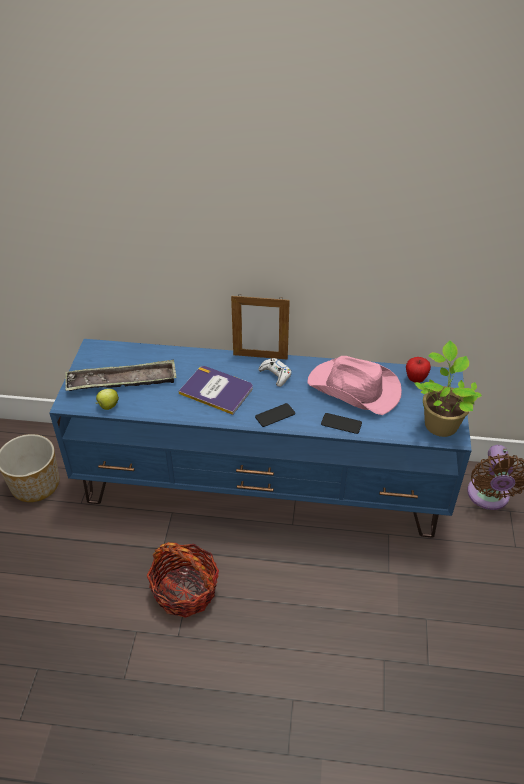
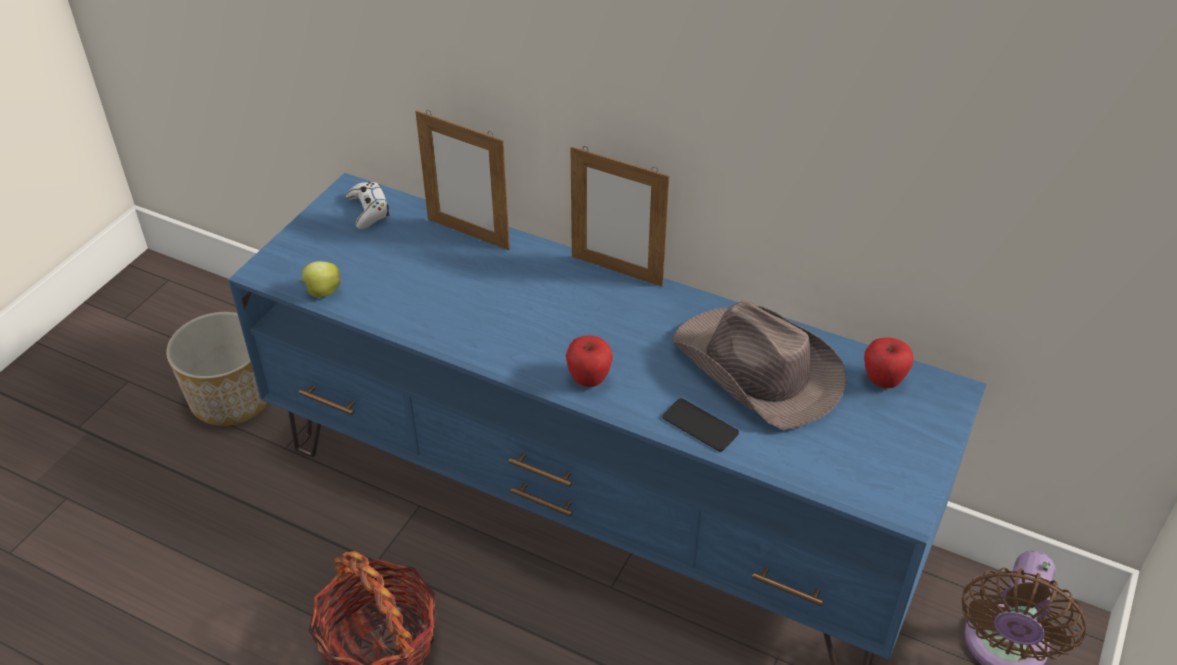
camera: 20 degrees right, 0 degrees up
tray [65,359,176,391] -> none
book [179,366,253,415] -> none
phone [255,403,295,427] -> apple [566,335,613,387]
white game controller [258,358,291,387] -> white game controller moved to [346,182,390,229]
pink hat [307,356,402,415] -> brown hat [673,301,847,430]
potted plant [414,340,482,437] -> none
none -> picture frame [415,110,510,250]

